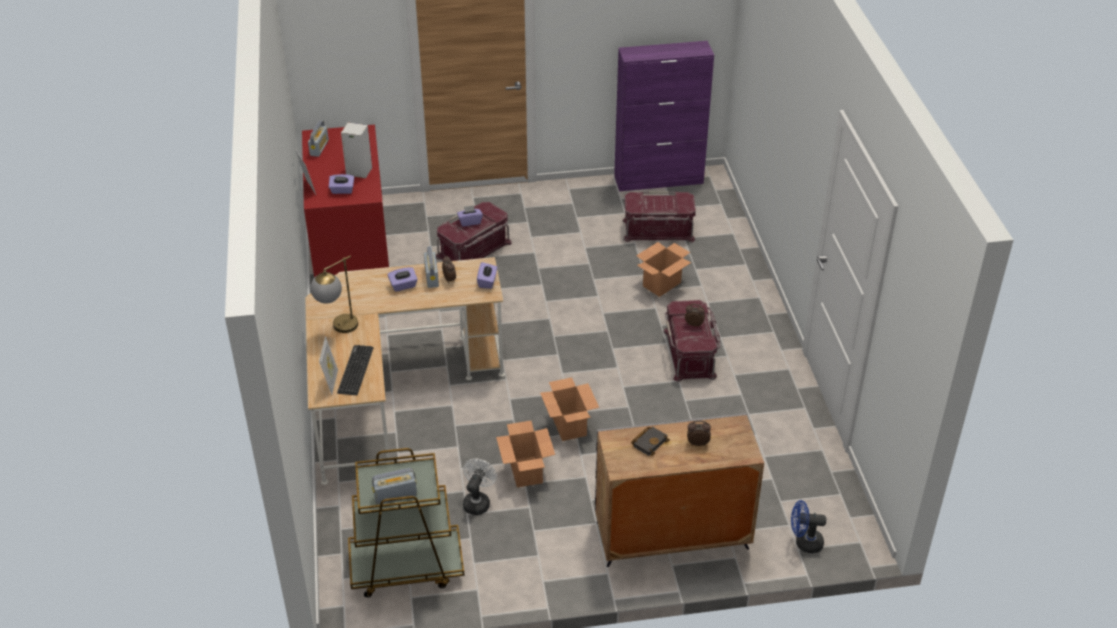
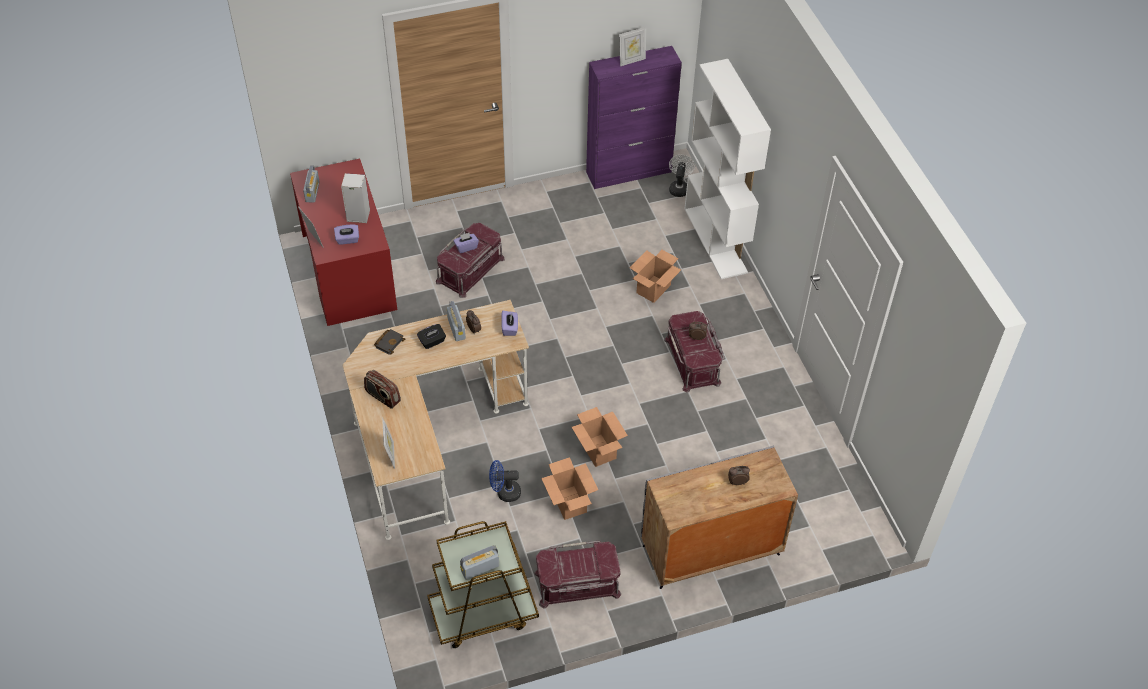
camera: 10 degrees left, 10 degrees up
table lamp [310,255,358,333] -> radio [364,370,401,409]
keyboard [337,345,374,395] -> none
purple tissue box [388,267,418,292] -> black tissue box [417,324,446,349]
white fan [463,459,497,515] -> white fan moved to [669,155,695,197]
red storage box [622,192,696,242] -> red storage box moved to [534,541,621,609]
black book [631,427,670,456] -> black book moved to [374,329,405,355]
blue fan [791,500,826,553] -> blue fan moved to [489,460,521,502]
none -> picture frame [619,27,646,66]
none -> white bookcase [684,59,771,279]

